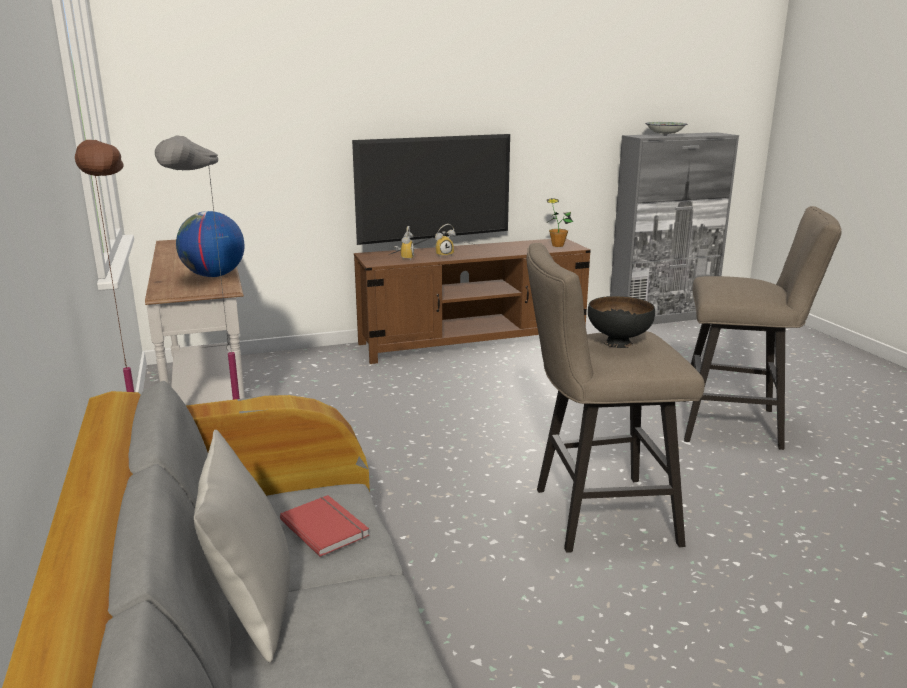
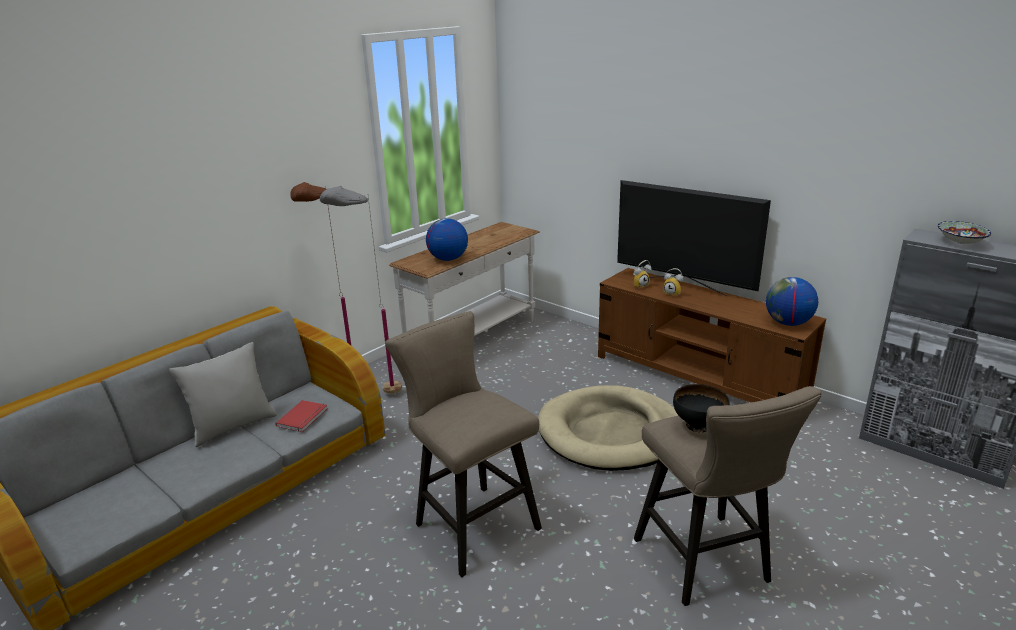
camera: 60 degrees right, 5 degrees up
potted plant [547,198,573,247] -> globe [766,277,818,326]
black bowl [588,296,655,348] -> black bowl moved to [673,384,730,432]
none -> beige dog bed [538,385,678,471]

